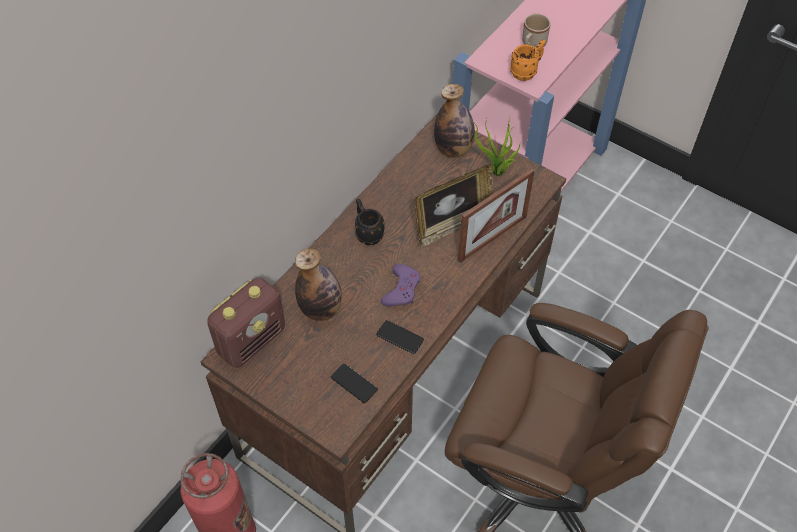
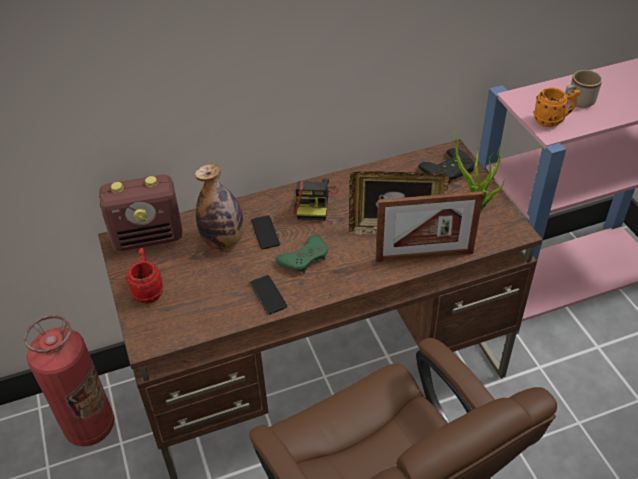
camera: 35 degrees right, 10 degrees down
phone [331,363,378,403] -> phone moved to [251,215,280,249]
black mug [355,199,385,245] -> camera [294,178,339,220]
purple game controller [381,264,420,306] -> green game controller [276,235,328,274]
bottle [434,84,475,157] -> black game controller [418,148,475,184]
none -> red mug [126,248,163,304]

